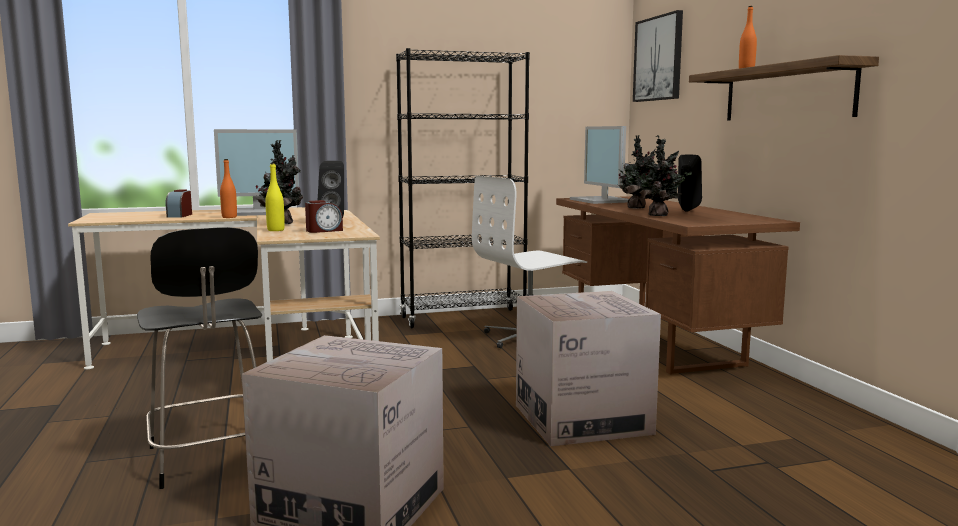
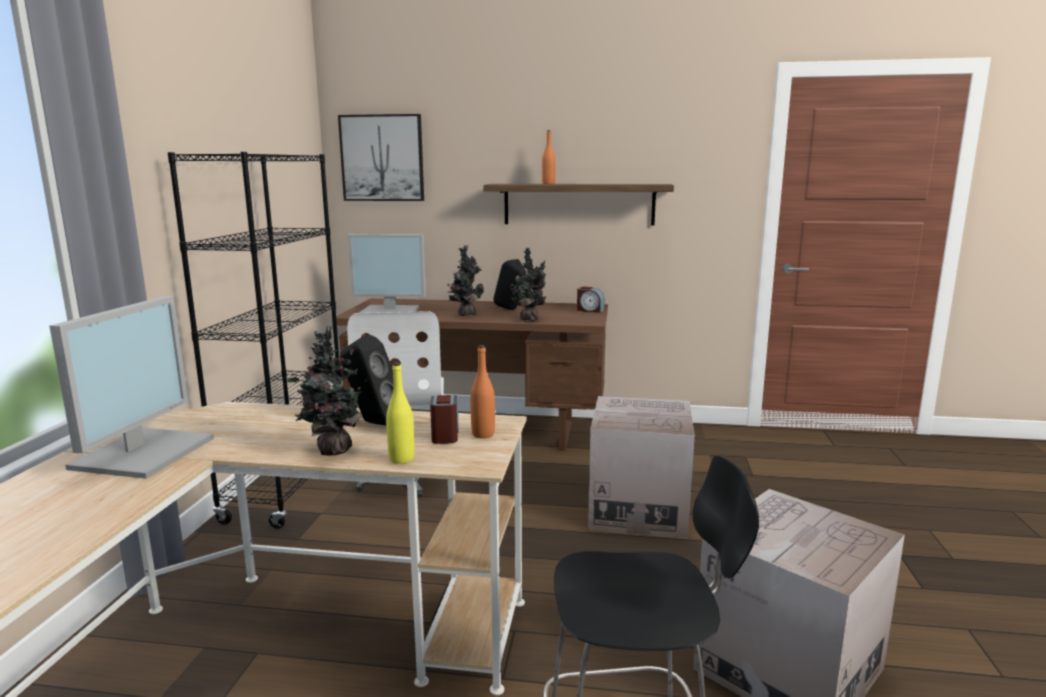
camera: 65 degrees left, 5 degrees up
alarm clock [165,189,192,218] -> alarm clock moved to [577,286,605,313]
orange bottle [220,159,237,218] -> orange bottle moved to [470,345,495,438]

